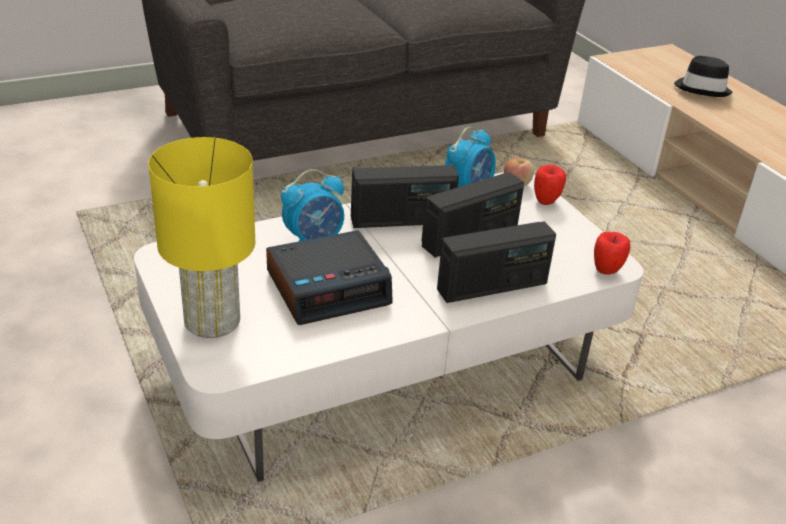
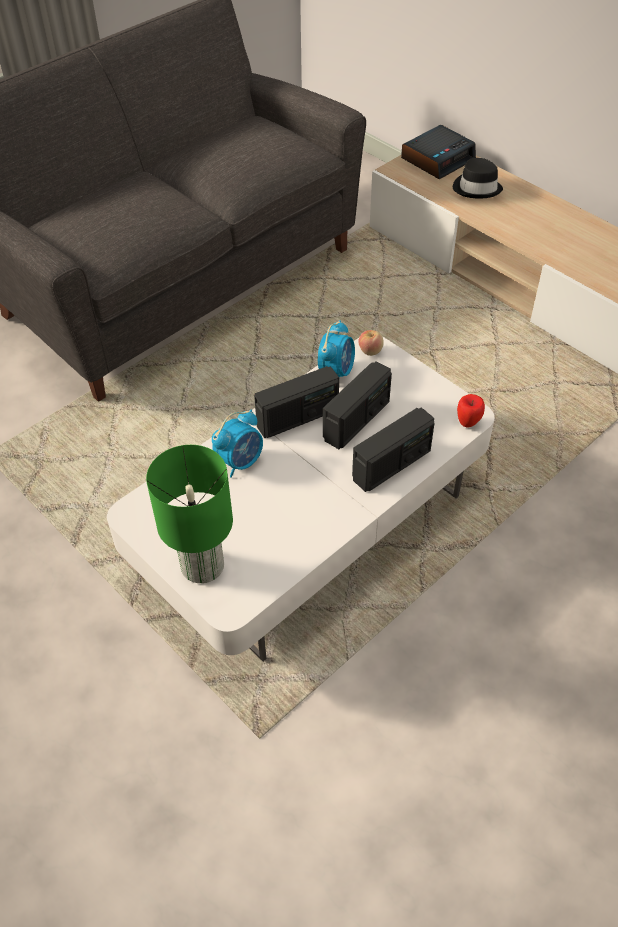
camera: 15 degrees left, 15 degrees up
yellow table lamp [148,137,255,338] -> green table lamp [146,445,233,583]
alarm clock [266,230,393,325] -> alarm clock moved to [401,125,476,179]
apple [534,165,566,205] -> none

